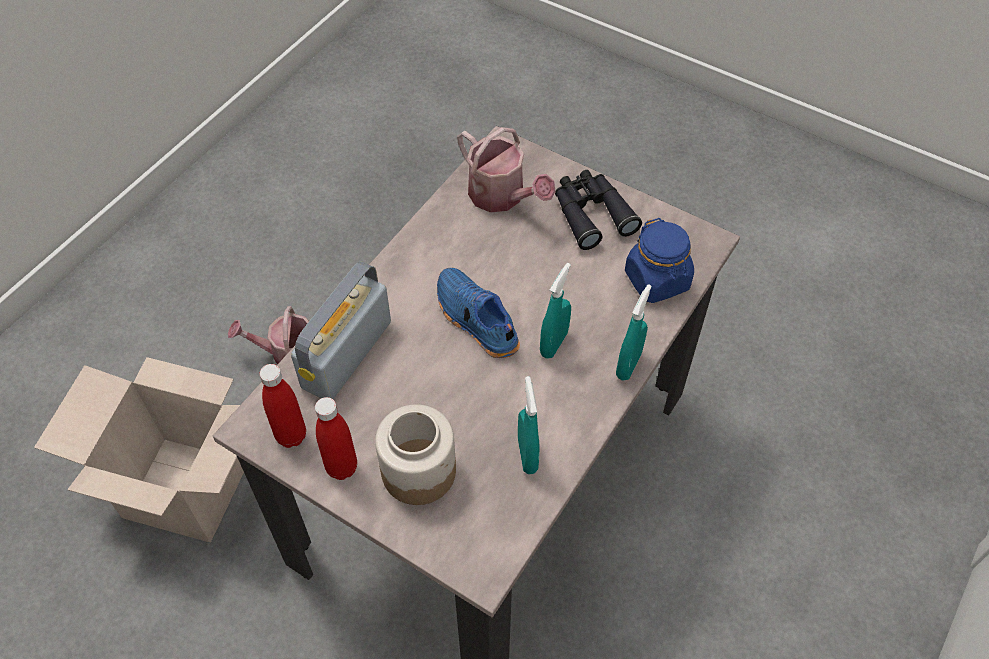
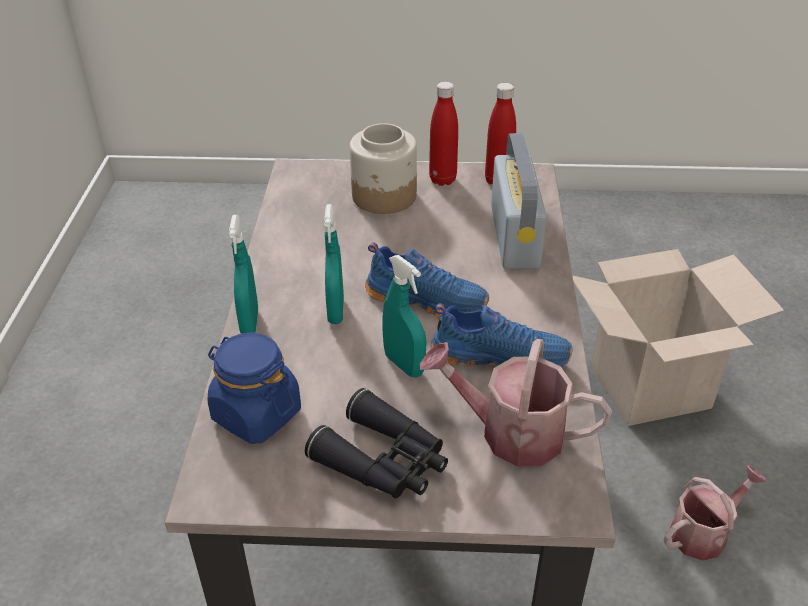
camera: 150 degrees right, 15 degrees down
turquoise spray bottle [518,376,540,474] -> turquoise spray bottle moved to [382,255,426,377]
none -> blue shoe [430,303,573,368]

